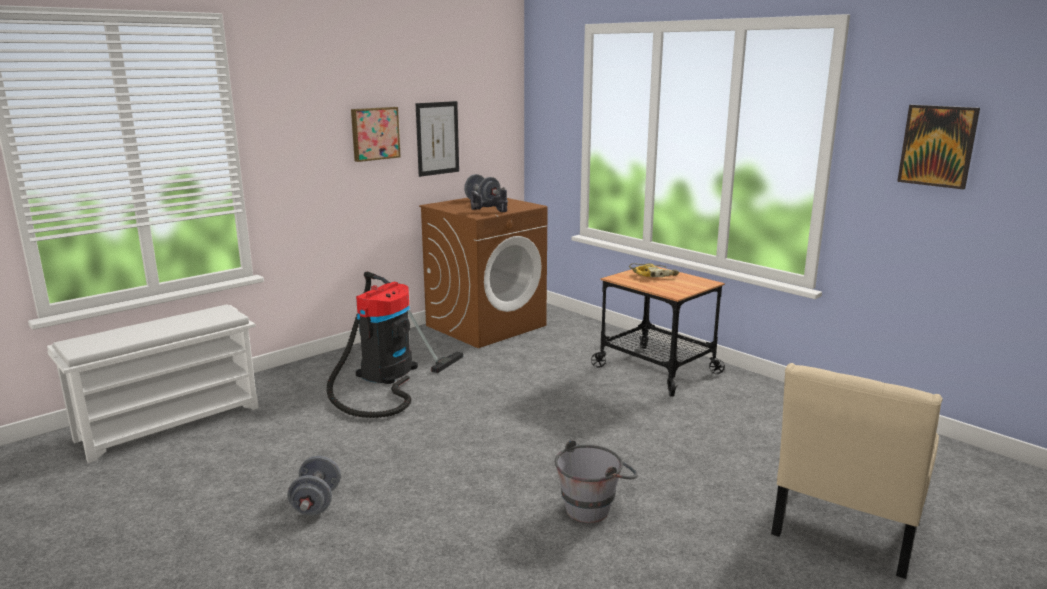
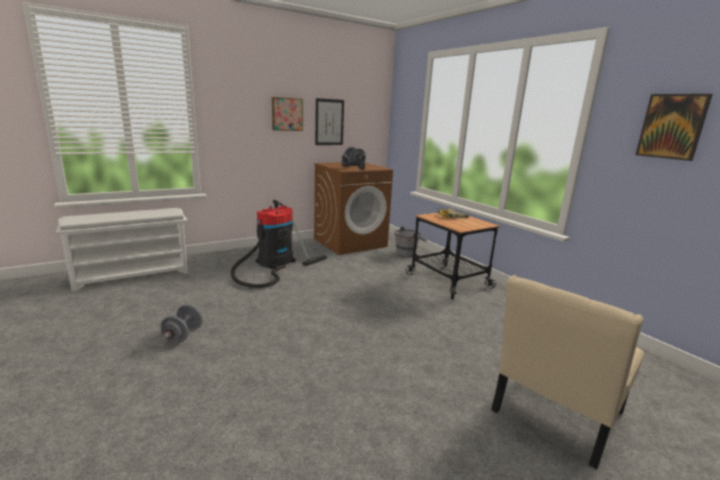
camera: 10 degrees right, 0 degrees up
grey bucket [555,440,638,523] -> grey bucket moved to [394,227,427,257]

